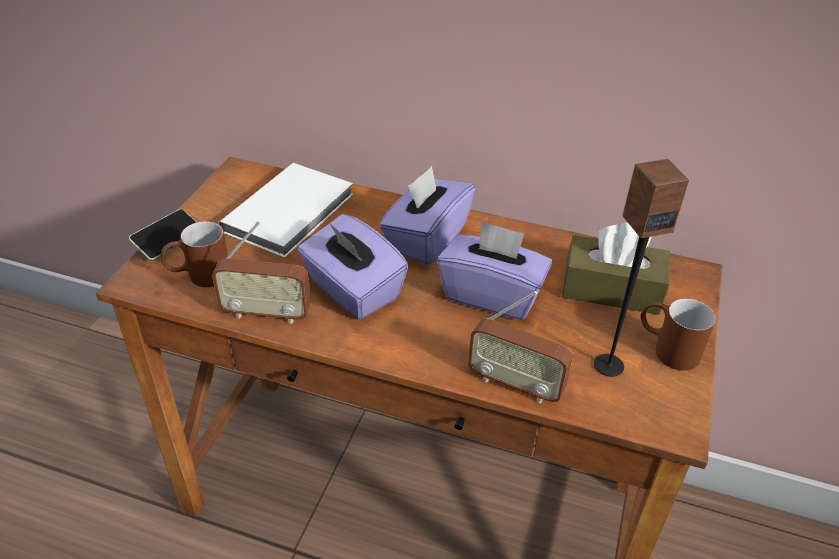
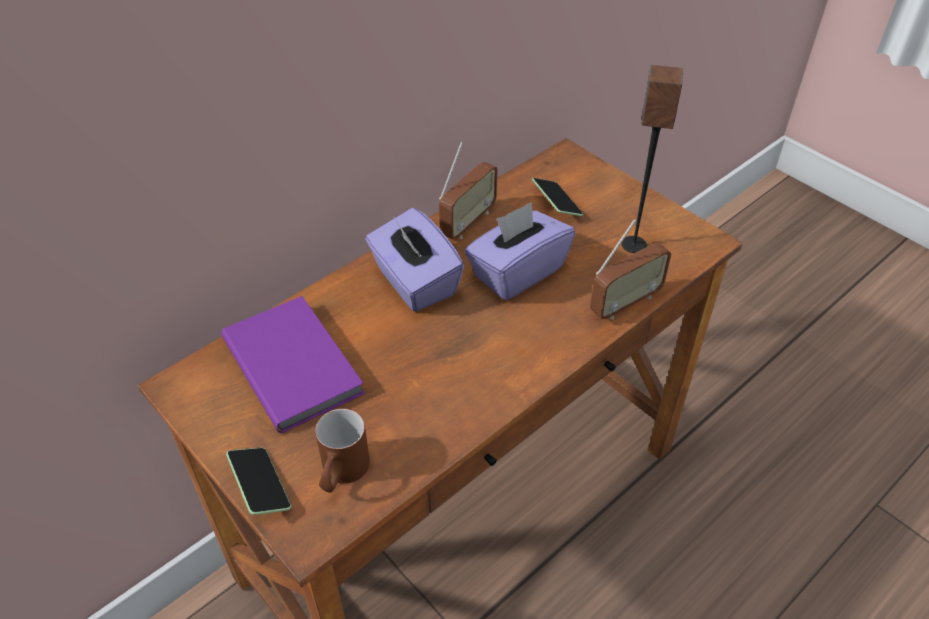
camera: 60 degrees left, 5 degrees up
radio [212,221,311,324] -> radio moved to [439,142,498,239]
white book [219,163,353,258] -> purple book [221,296,365,433]
purple tissue box [298,214,409,320] -> none
brown tissue box [562,222,670,315] -> phone [532,178,583,216]
brown mug [640,298,716,371] -> none

